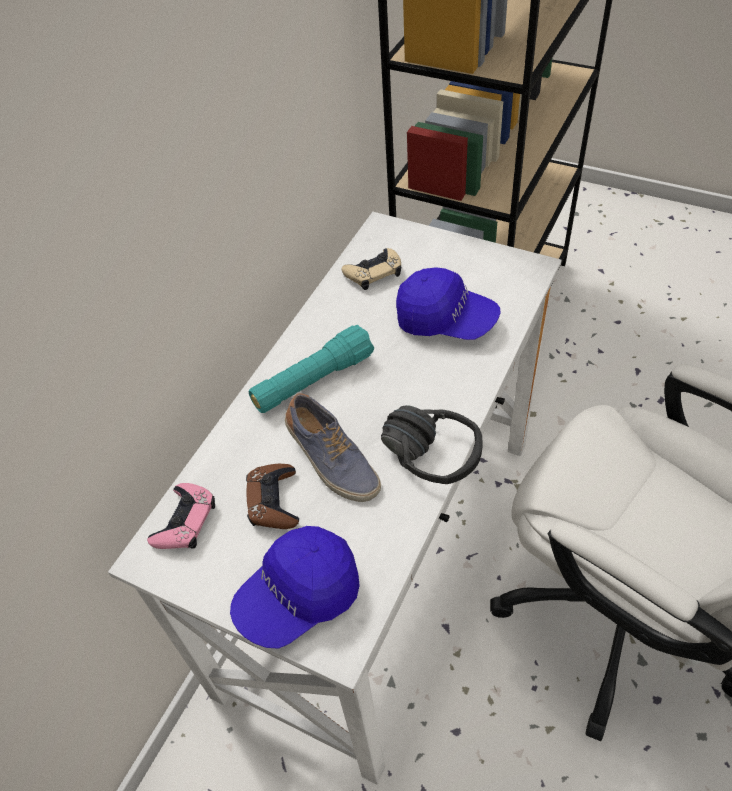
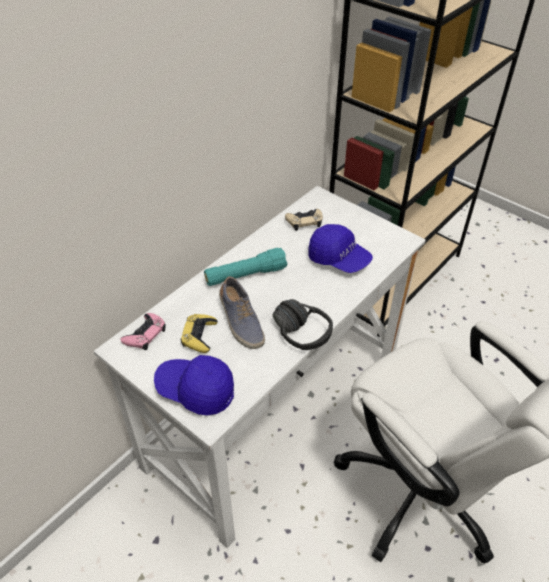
camera: 10 degrees right, 5 degrees down
blue cap [230,526,360,649] -> blue cap turned 45 degrees clockwise [154,355,234,415]
brown game controller [246,464,299,529] -> yellow game controller [181,314,217,353]

